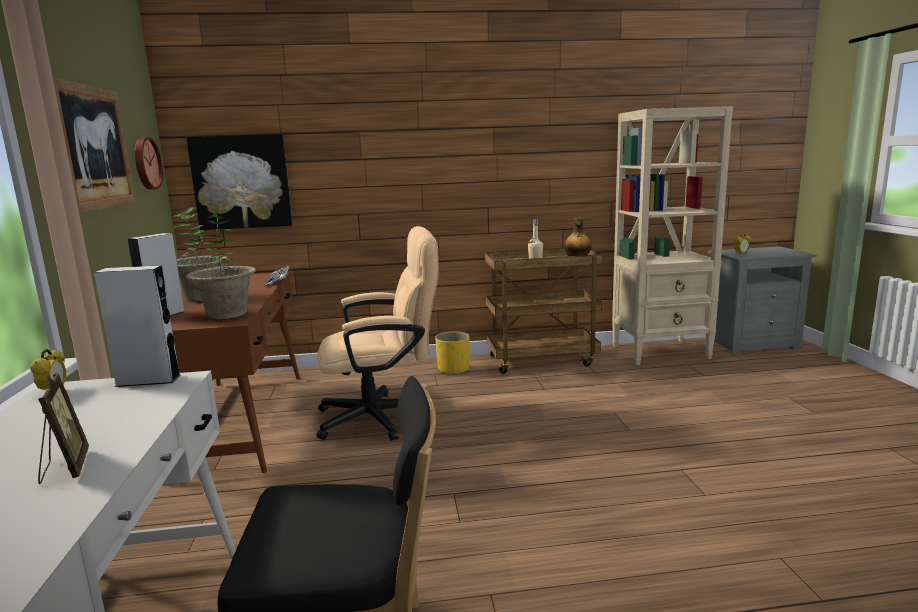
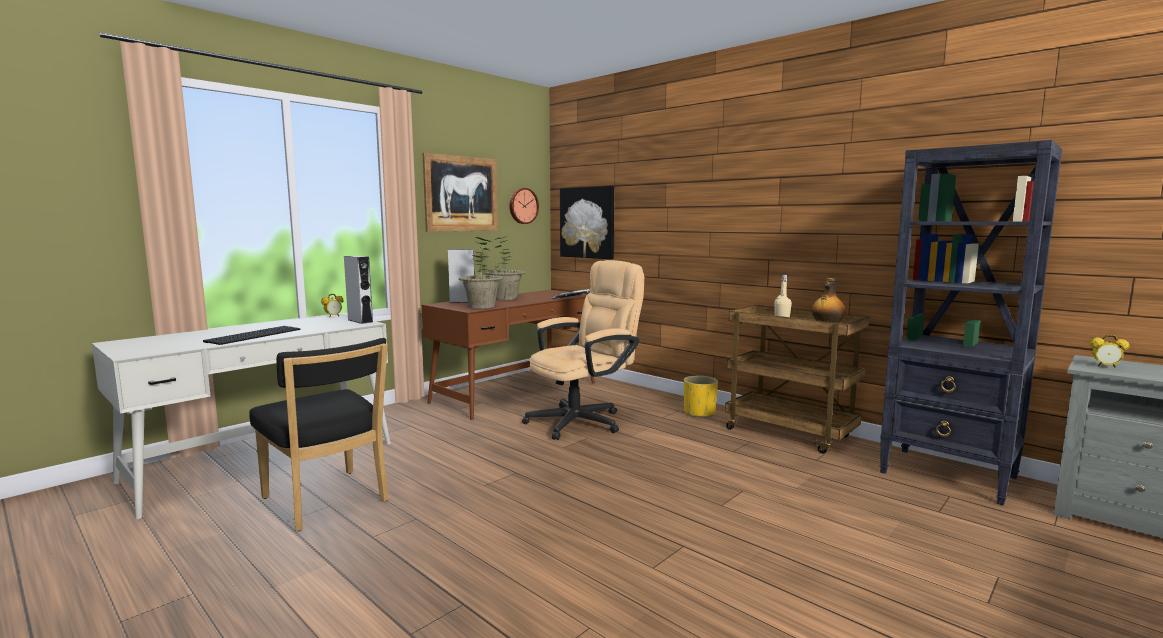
camera: 50 degrees right, 5 degrees down
picture frame [38,373,89,484] -> keyboard [203,326,301,345]
beige office chair [316,226,439,441] -> beige office chair turned 75 degrees counterclockwise [522,260,644,440]
beige bookcase [612,106,733,365] -> black bookcase [879,140,1062,506]

